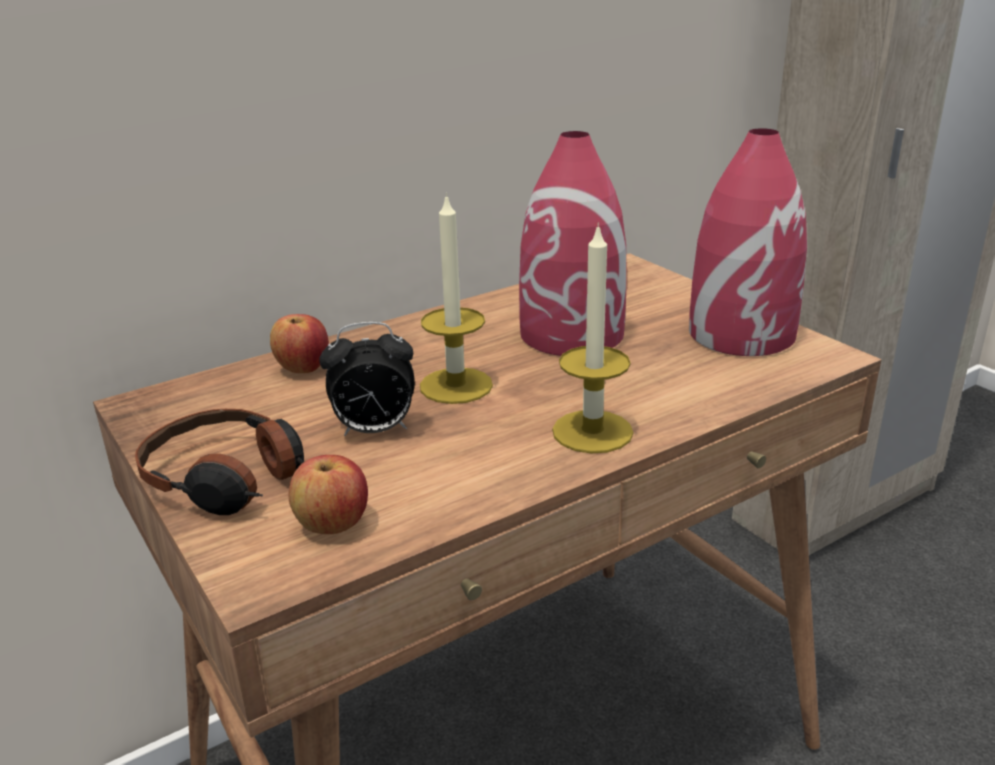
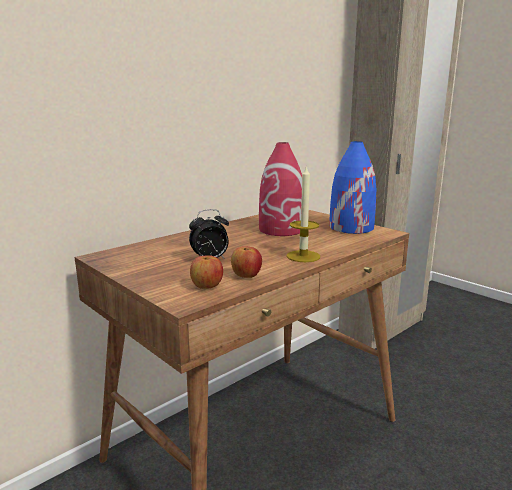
camera: 10 degrees left, 10 degrees down
headphones [135,409,304,515] -> none
apple [270,314,329,373] -> apple moved to [231,246,262,278]
candle [420,193,493,404] -> none
red vase [689,128,807,356] -> blue vase [329,141,376,234]

